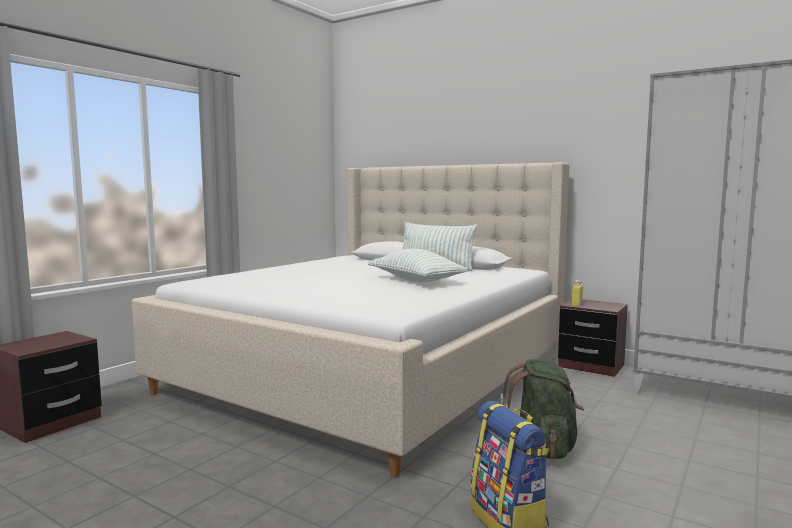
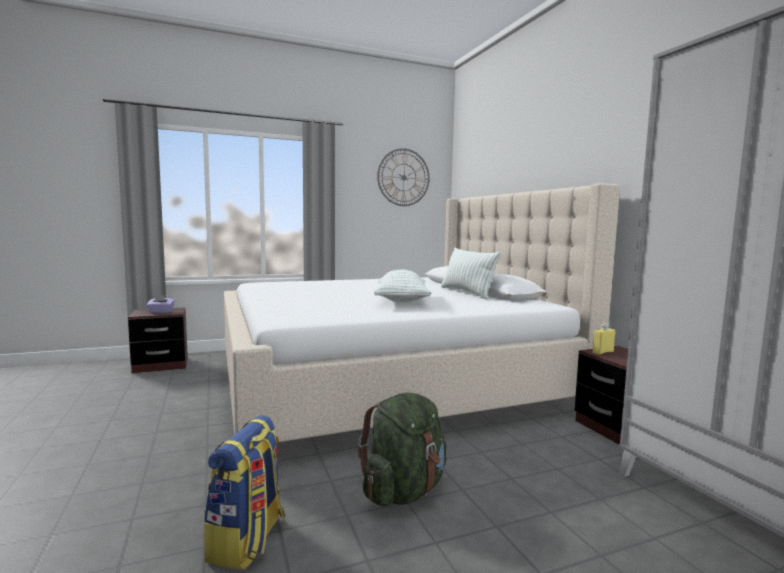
camera: 35 degrees right, 0 degrees up
none -> purple tissue box [146,295,175,313]
none -> wall clock [377,148,430,206]

